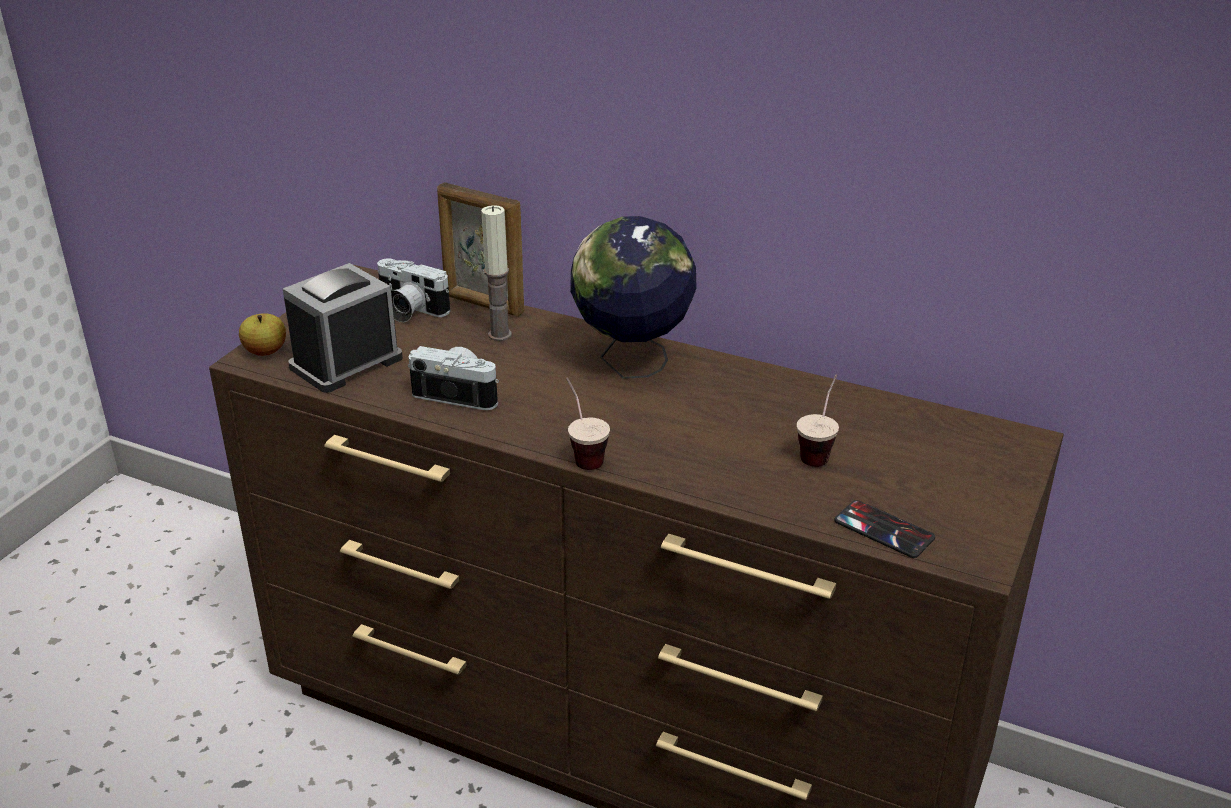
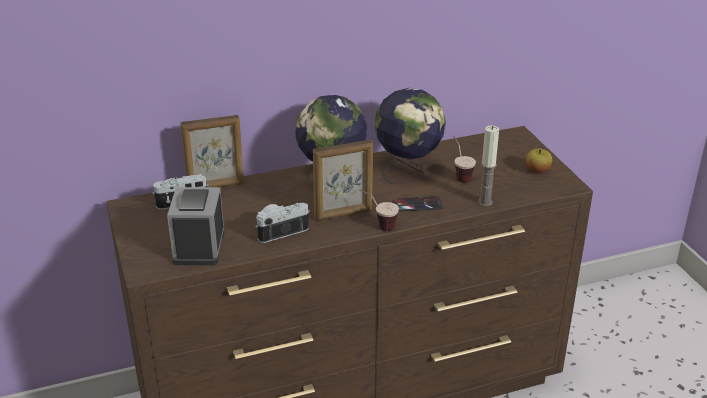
camera: 45 degrees left, 0 degrees up
apple [239,313,286,356] -> apple moved to [526,149,552,173]
candle [481,205,512,341] -> candle moved to [478,125,499,207]
phone [834,500,935,558] -> phone moved to [394,196,443,212]
none -> picture frame [313,140,373,221]
none -> globe [374,88,446,184]

